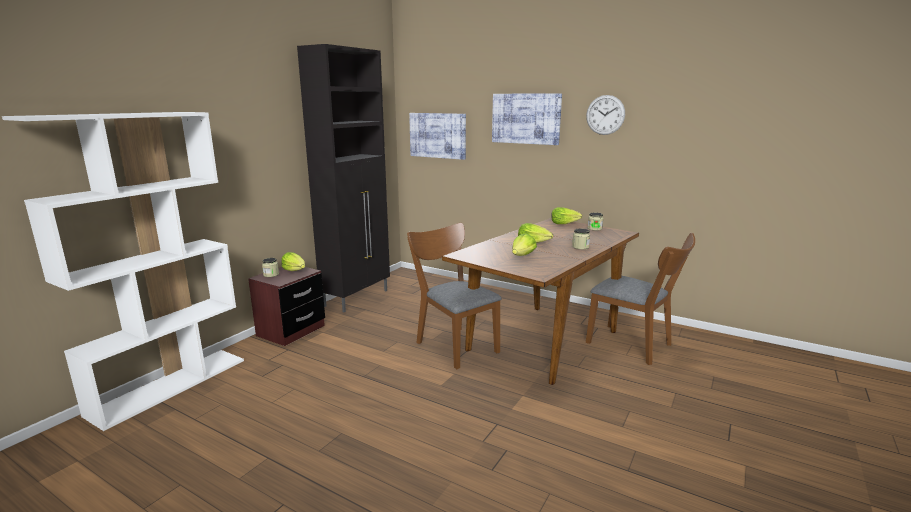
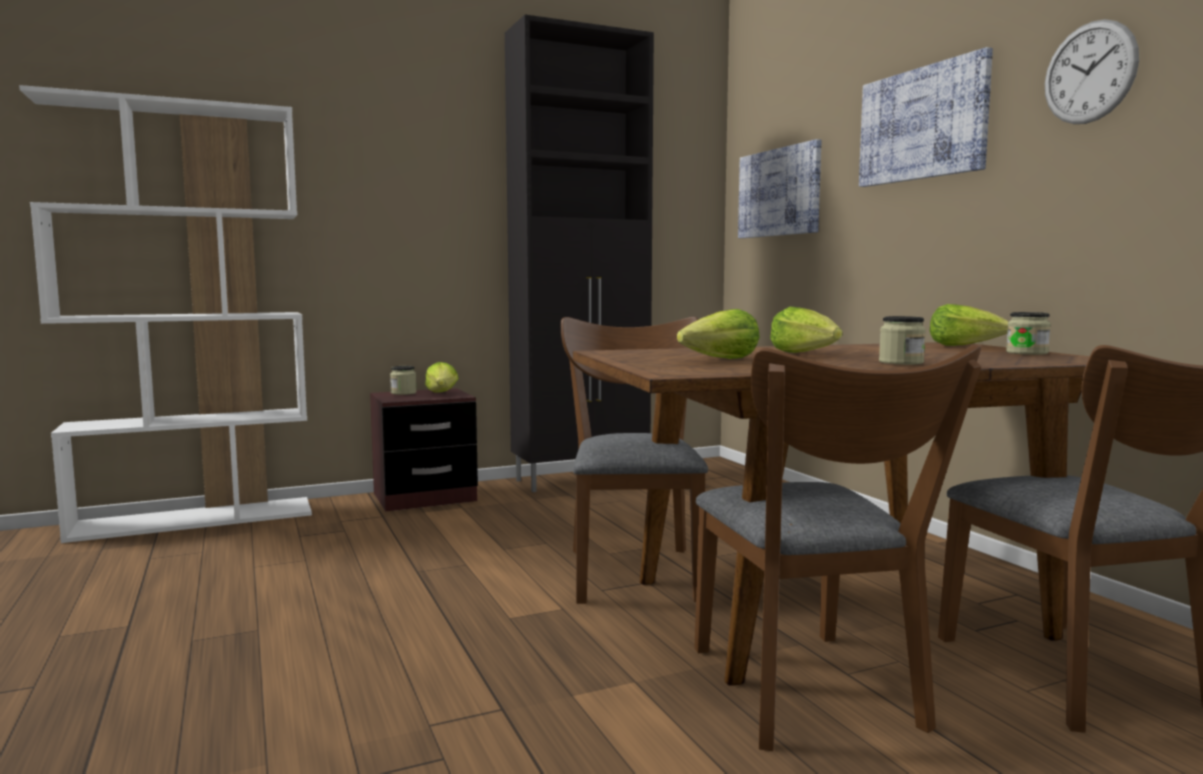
camera: 35 degrees right, 10 degrees down
none -> brown chair [694,344,981,751]

